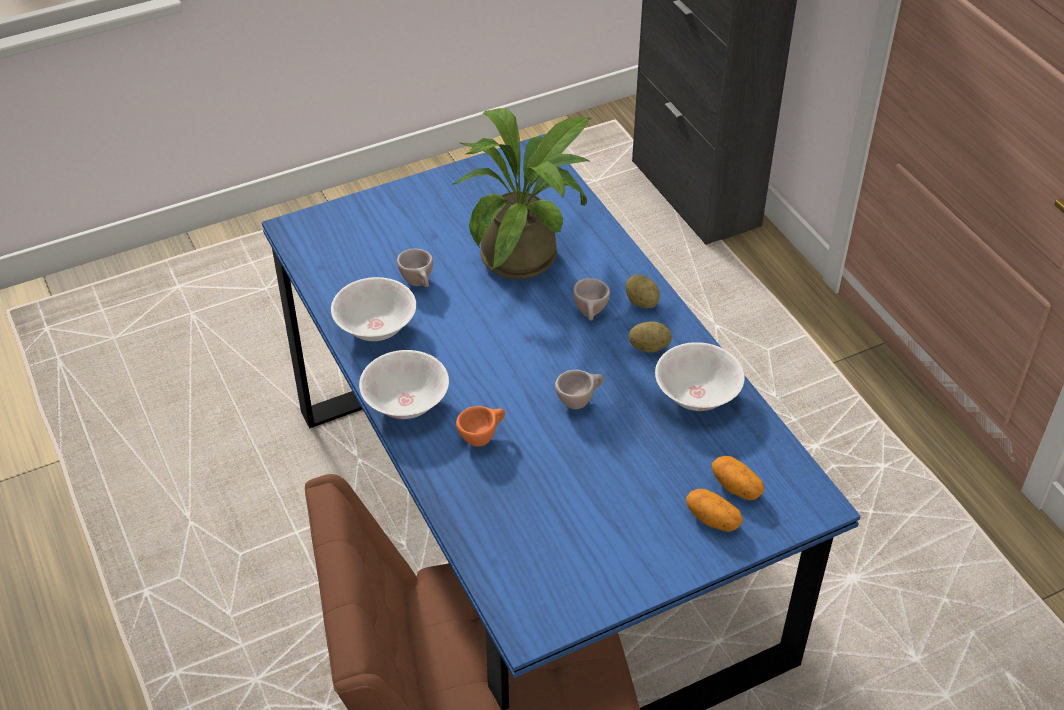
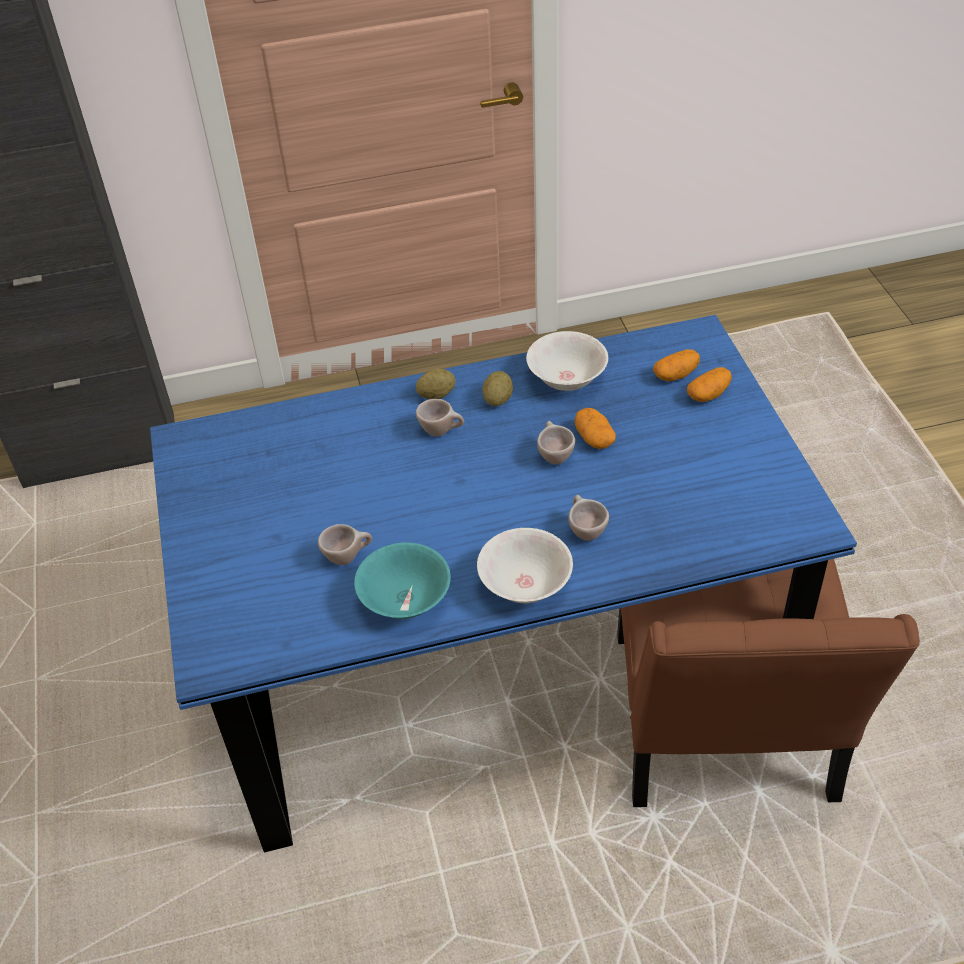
camera: 75 degrees left, 0 degrees up
white bowl [331,277,416,341] -> turquoise bowl [354,542,451,619]
potted plant [453,108,593,280] -> none
orange cup [456,406,505,447] -> beige cup [568,495,609,541]
none -> potato [574,408,616,449]

